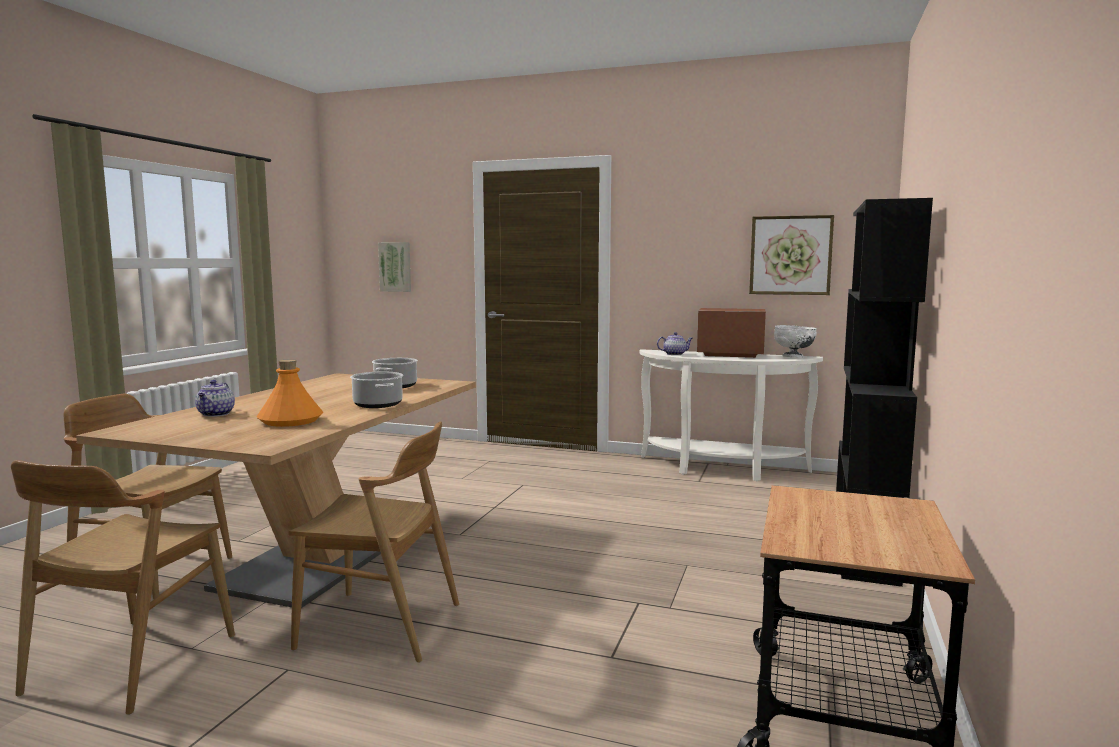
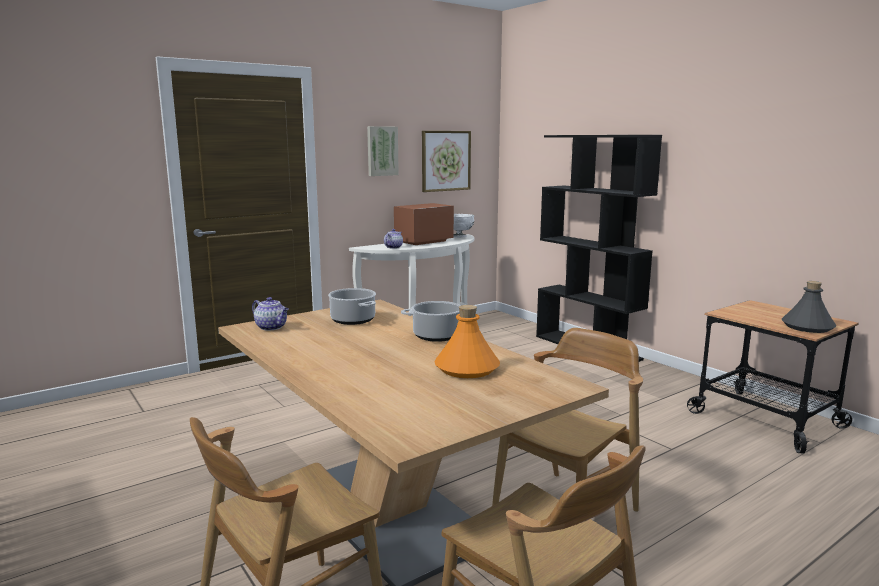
camera: 55 degrees left, 5 degrees up
teapot [195,380,235,417] -> teapot moved to [252,297,289,331]
picture [378,242,411,292] -> picture moved to [367,126,399,176]
none -> grey bottle [782,281,836,333]

